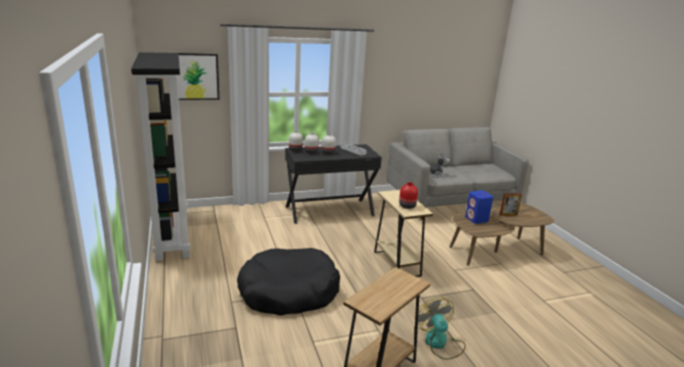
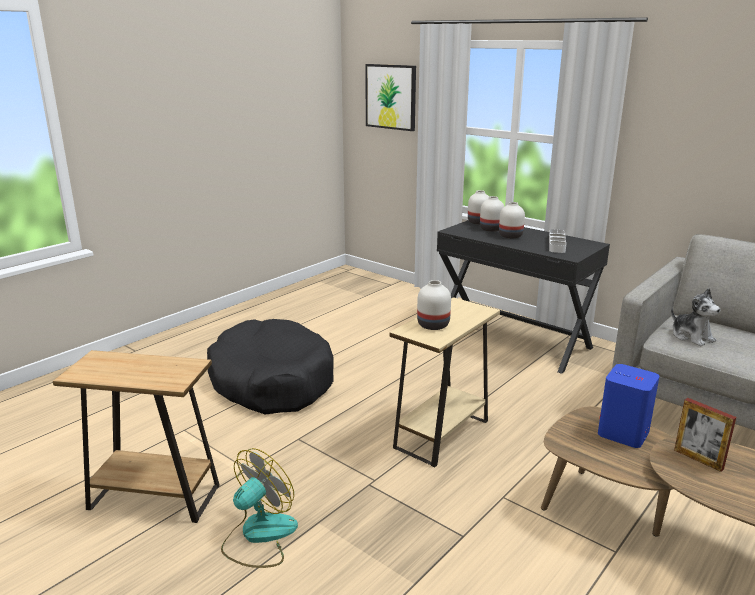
camera: 60 degrees right, 0 degrees up
black bookcase [131,52,191,261] -> none
red vase [399,182,418,209] -> white vase [417,280,451,330]

